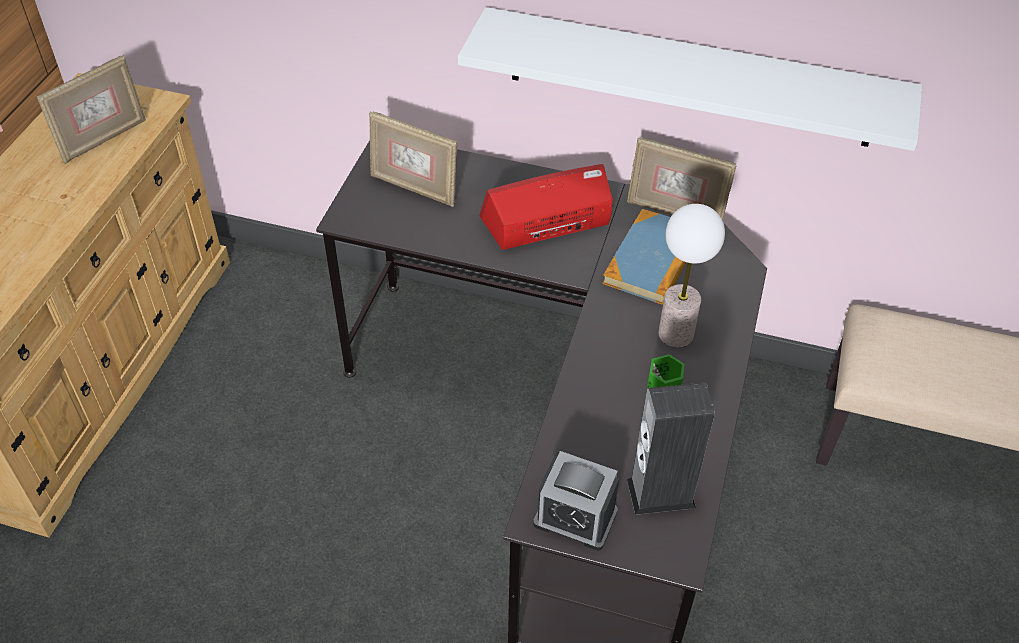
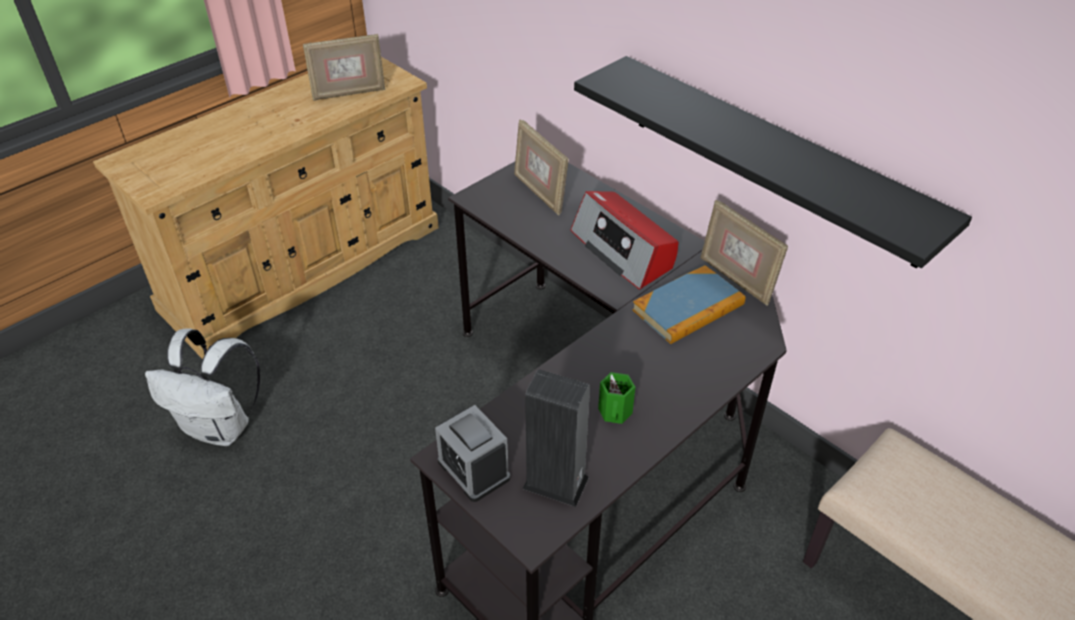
camera: 30 degrees right, 5 degrees down
white shelf [458,7,922,151] -> black shelf [574,56,972,268]
radio [479,164,613,250] -> radio turned 135 degrees counterclockwise [571,191,678,290]
table lamp [658,204,725,348] -> none
none -> white backpack [145,328,260,446]

